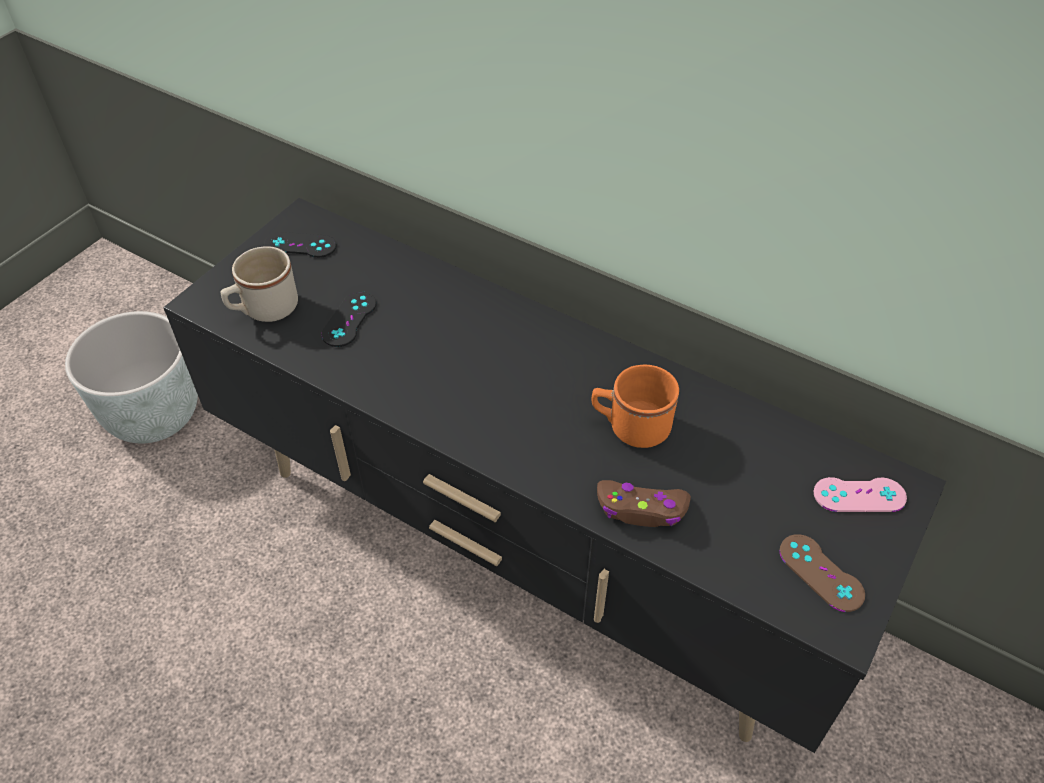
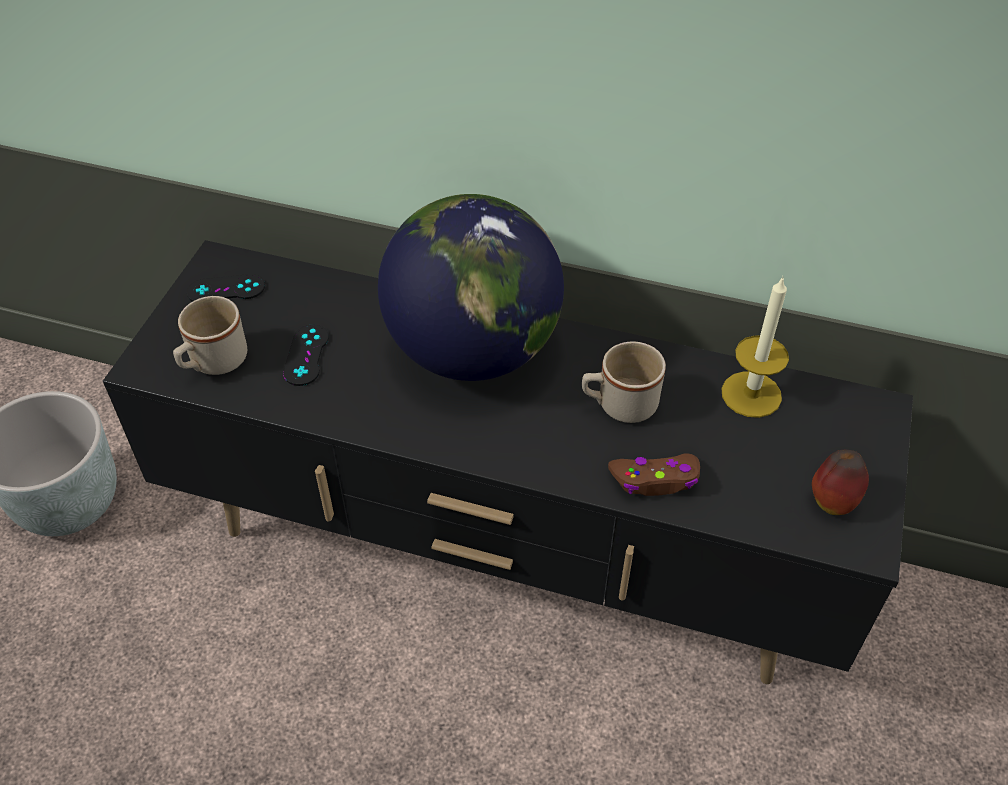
camera: 15 degrees left, 0 degrees up
orange mug [592,365,679,448] -> beige mug [582,342,666,423]
brown game controller [779,534,865,612] -> apple [812,450,869,515]
pink game controller [814,477,907,512] -> none
none -> globe [378,194,564,381]
none -> candle [722,276,789,418]

